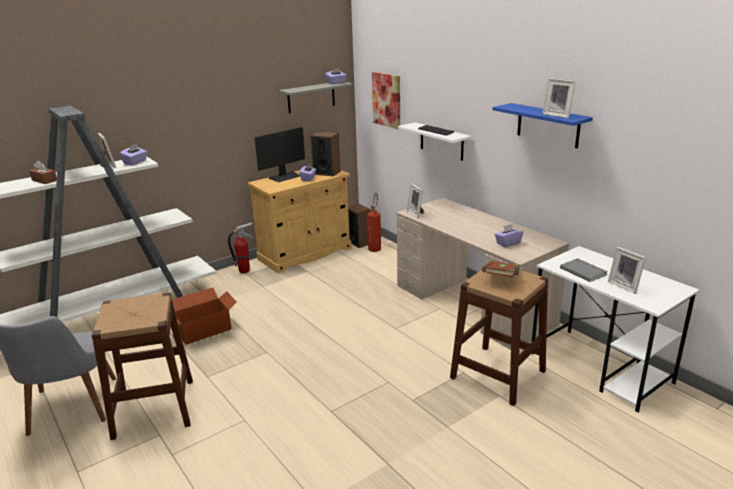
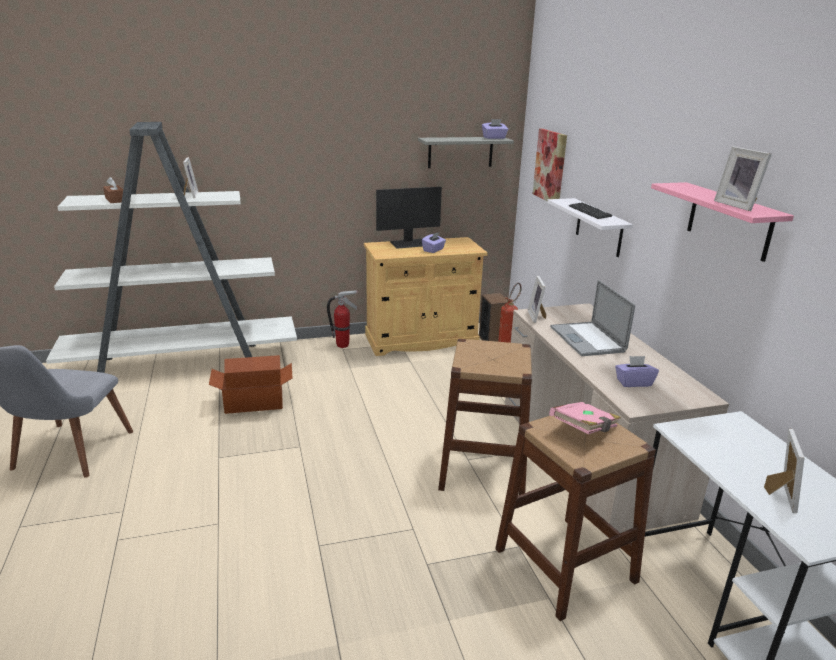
camera: 20 degrees right, 0 degrees up
brown stool [92,293,193,440] -> brown stool moved to [438,339,532,495]
purple tissue box [119,144,147,165] -> none
speaker [310,131,341,177] -> none
brown book [482,261,520,278] -> pink book [549,402,621,434]
blue shelf [493,103,593,148] -> pink shelf [651,182,794,262]
grey book [560,258,608,282] -> none
picture frame [608,247,646,294] -> picture frame turned 150 degrees counterclockwise [764,429,804,513]
none -> laptop [550,280,635,356]

